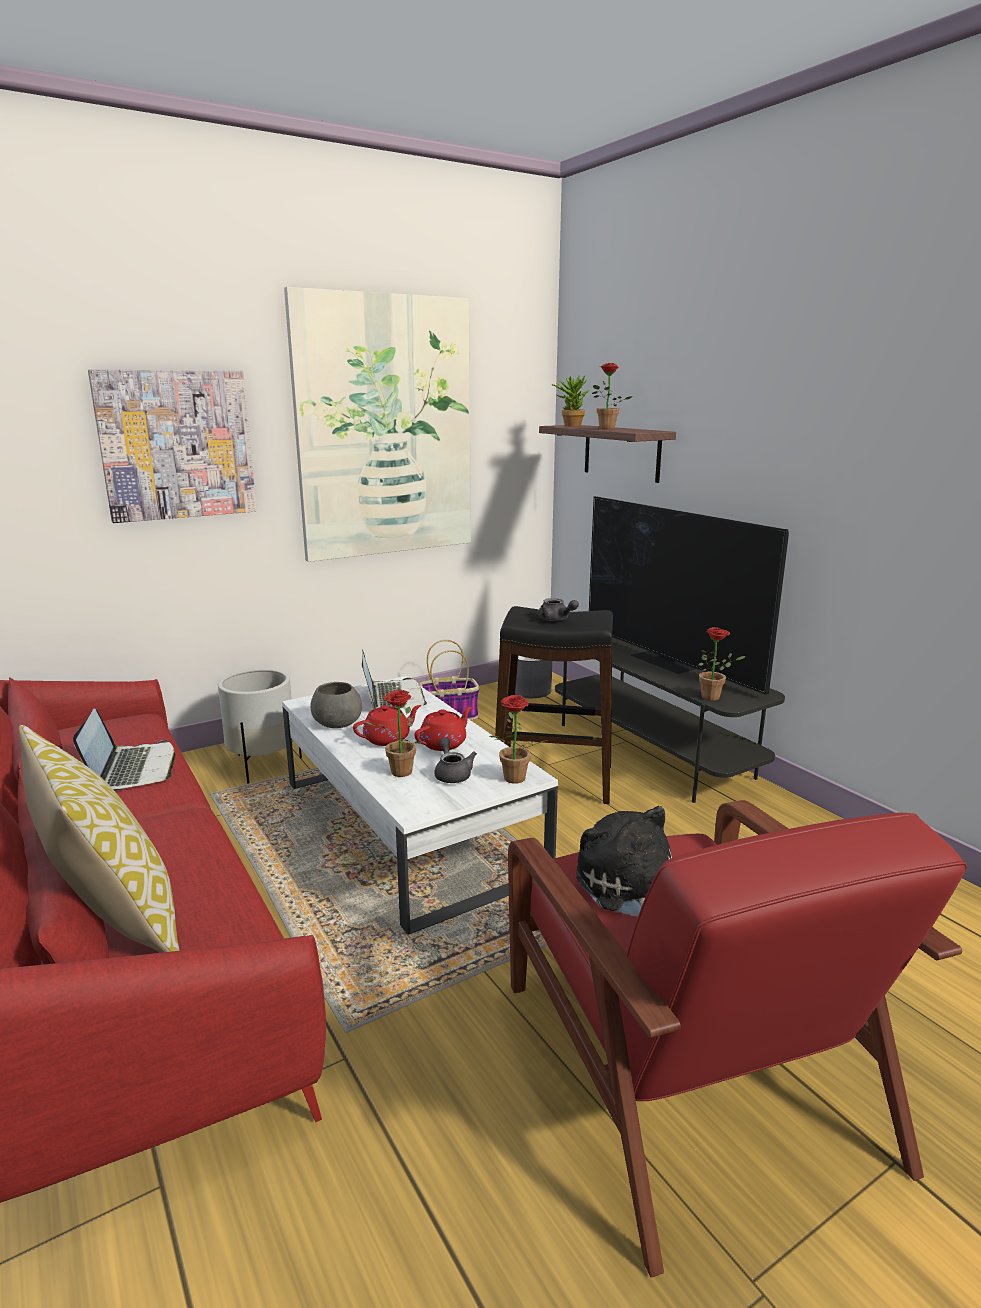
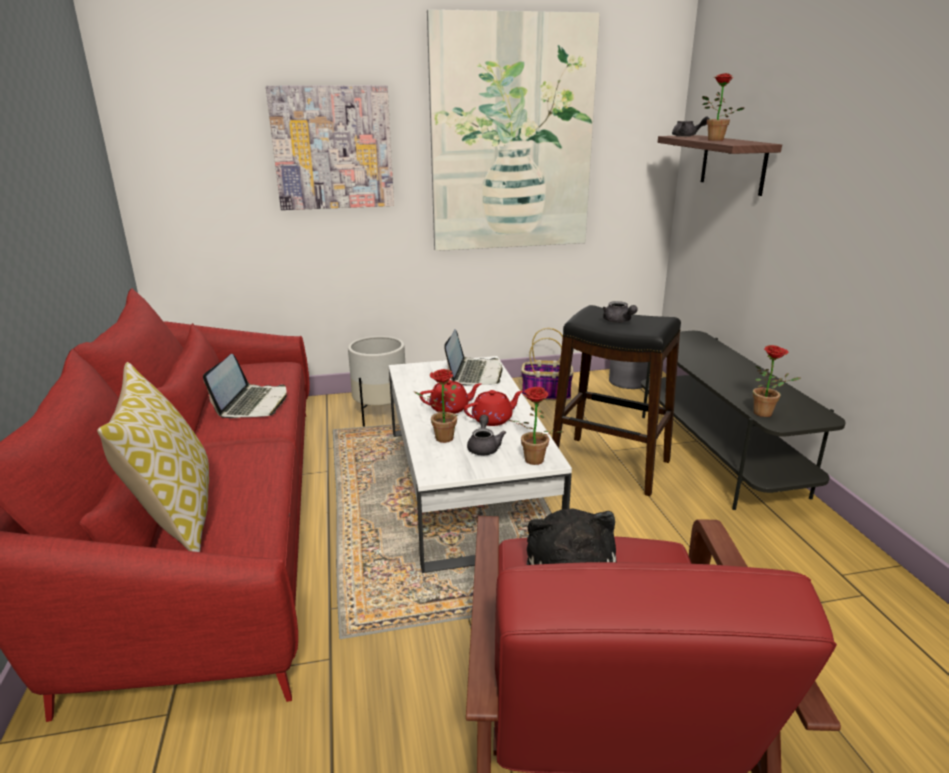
camera: 20 degrees right, 5 degrees up
grey bowl [310,682,362,728] -> none
potted plant [552,375,589,427] -> grey teapot [672,117,709,137]
television [589,496,789,695] -> none

